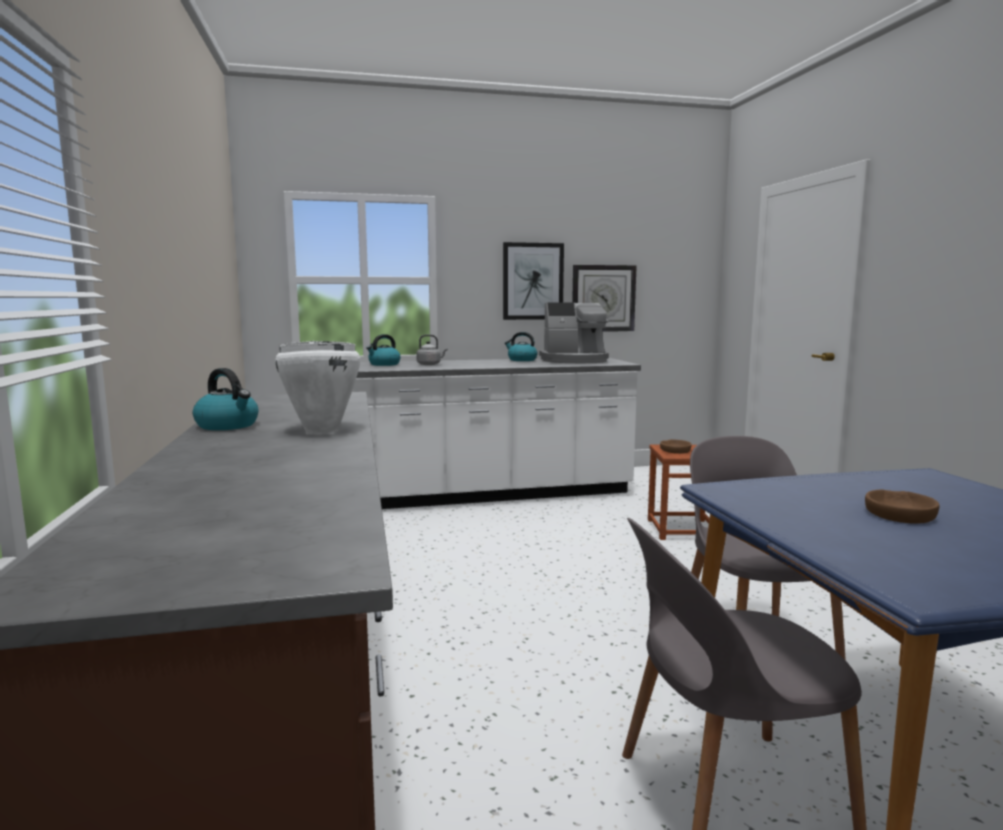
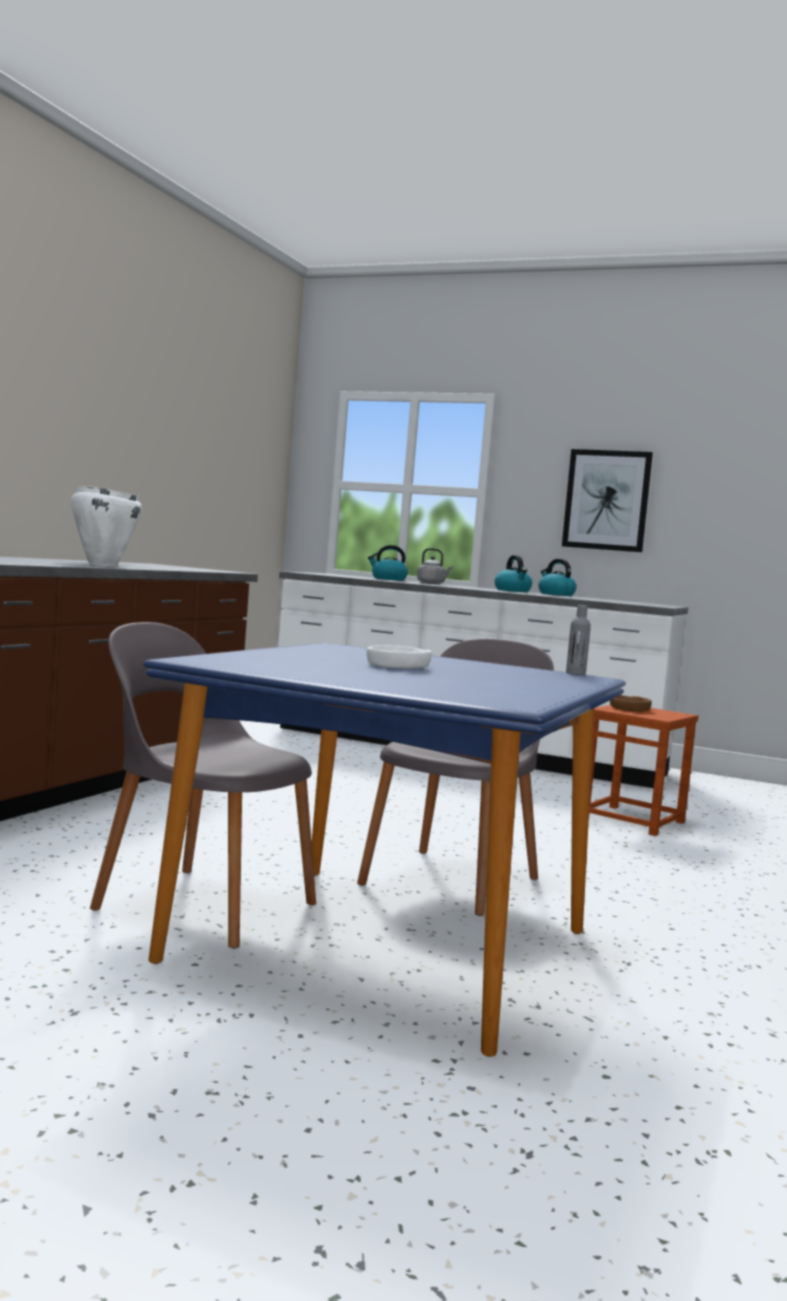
camera: 35 degrees right, 5 degrees down
kettle [193,368,259,430] -> kettle moved to [495,555,532,592]
coffee machine [539,302,609,363] -> none
wall clock [572,265,637,332] -> none
brown bowl [865,490,939,524] -> white bowl [367,645,432,669]
none -> grey bottle [566,605,591,675]

